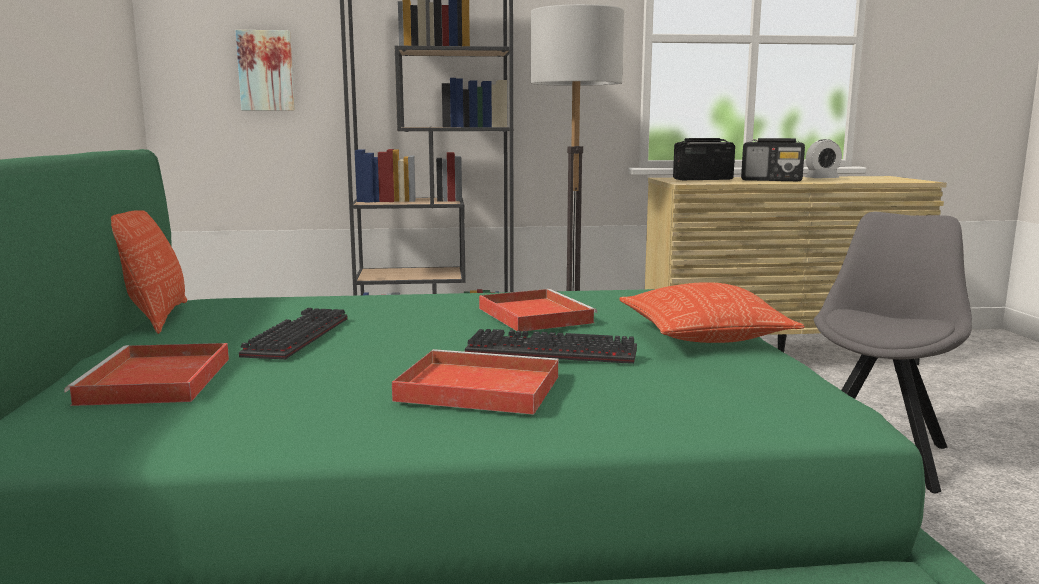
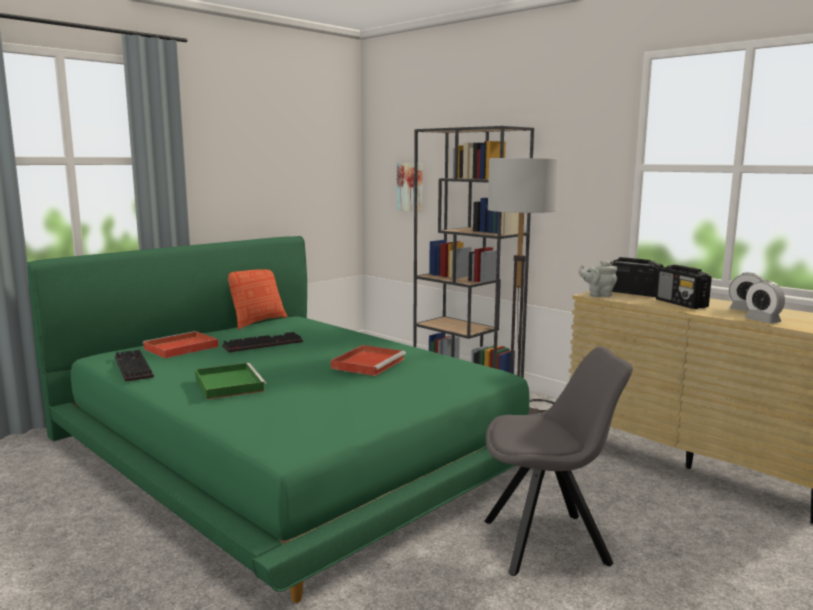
camera: 50 degrees right, 0 degrees up
red tray [392,349,559,415] -> green tray [195,363,266,399]
keyboard [465,329,637,364] -> keyboard moved to [115,350,154,382]
orange pillow [619,282,805,343] -> none
none -> grey teapot [579,260,617,297]
none -> alarm clock [745,280,785,323]

